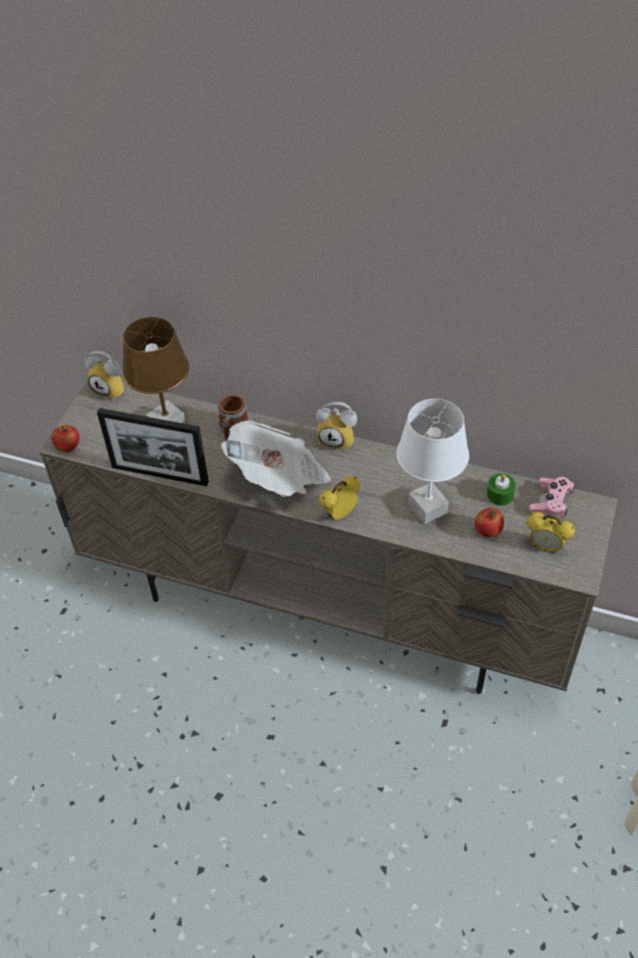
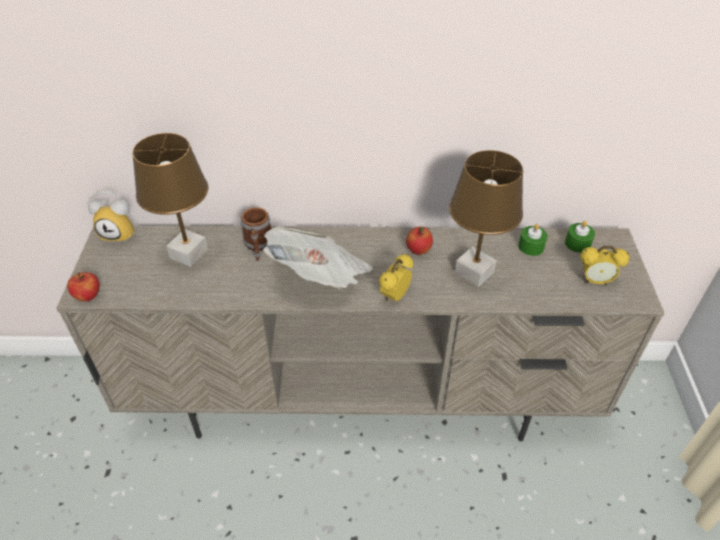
camera: 20 degrees left, 5 degrees down
picture frame [97,408,209,486] -> none
alarm clock [316,402,357,451] -> none
white table lamp [397,399,469,524] -> brown table lamp [449,150,523,287]
apple [475,508,504,538] -> apple moved to [406,226,433,255]
pink game controller [529,477,575,518] -> green candle [565,221,595,253]

